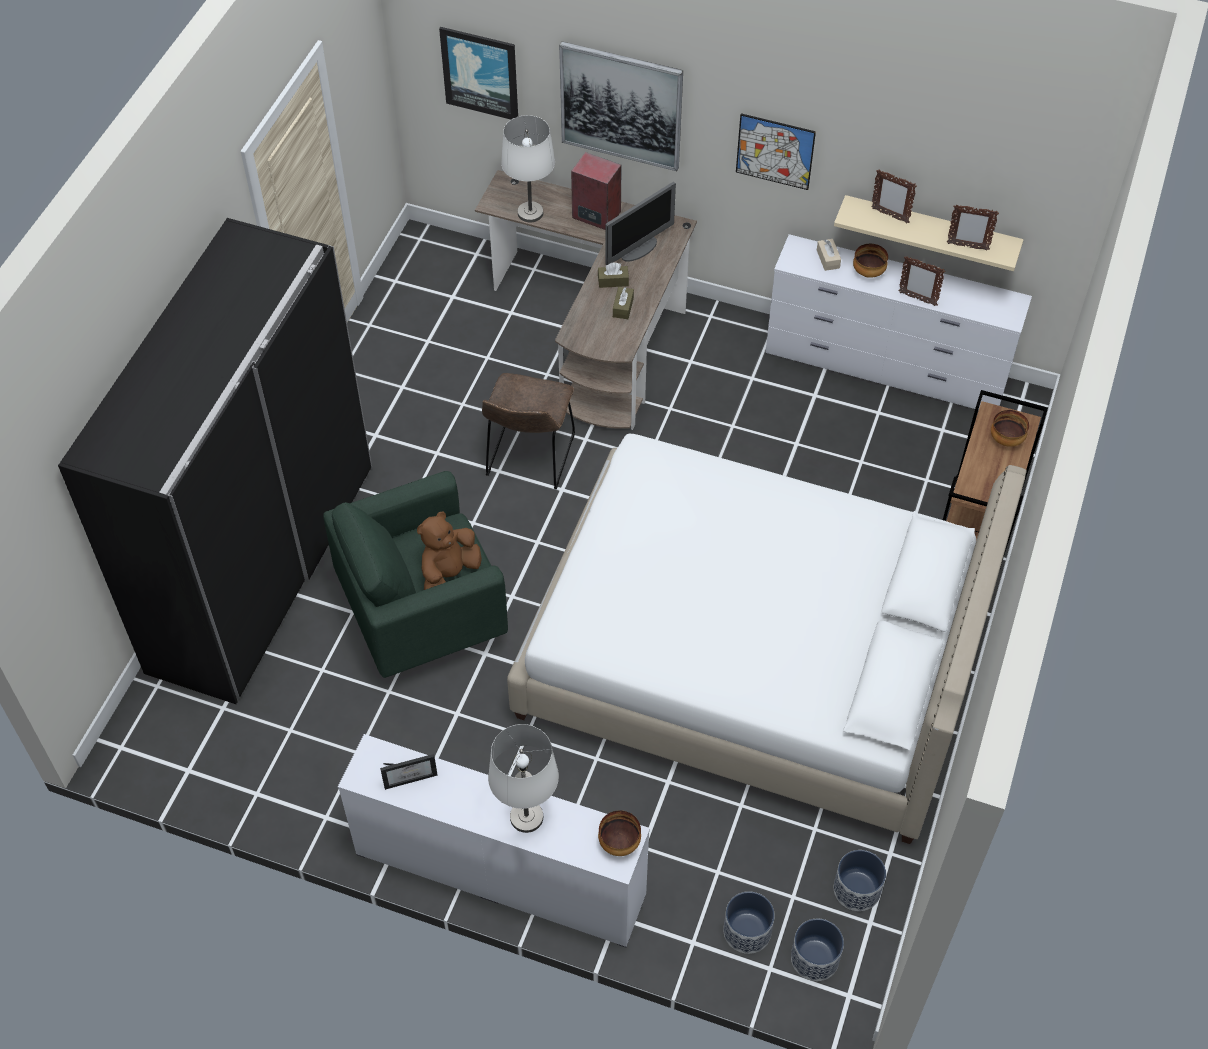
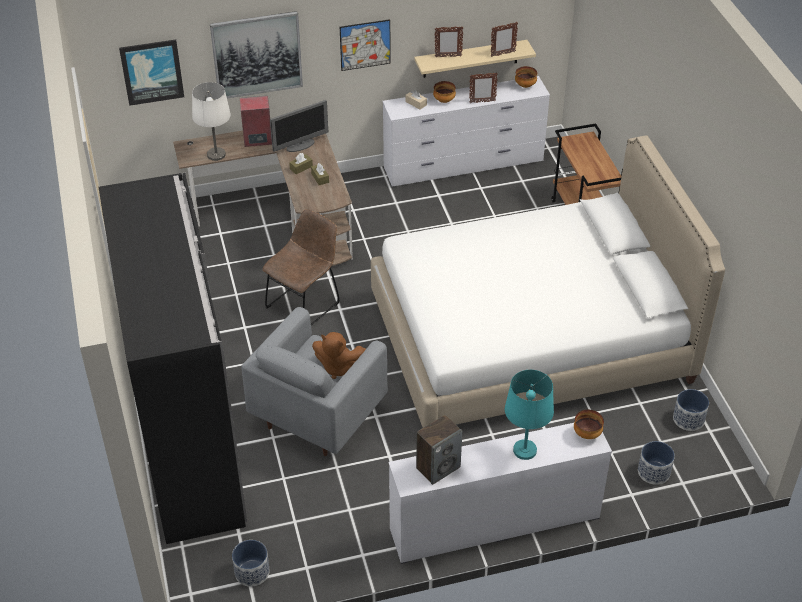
camera: 35 degrees left, 10 degrees down
green armchair [323,471,508,678] -> grey armchair [241,307,388,456]
picture frame [380,754,438,790] -> speaker [416,415,462,485]
brown plush toy [417,511,482,590] -> brown plush toy turned 75 degrees counterclockwise [312,332,366,379]
brown chair [482,373,575,489] -> brown chair turned 120 degrees counterclockwise [263,209,340,325]
white table lamp [488,724,559,833] -> turquoise table lamp [505,370,554,460]
monitor [605,182,676,265] -> monitor turned 45 degrees clockwise [270,100,328,152]
planter [791,918,844,981] -> planter moved to [232,540,270,587]
bowl [991,410,1029,447] -> bowl moved to [515,66,537,88]

